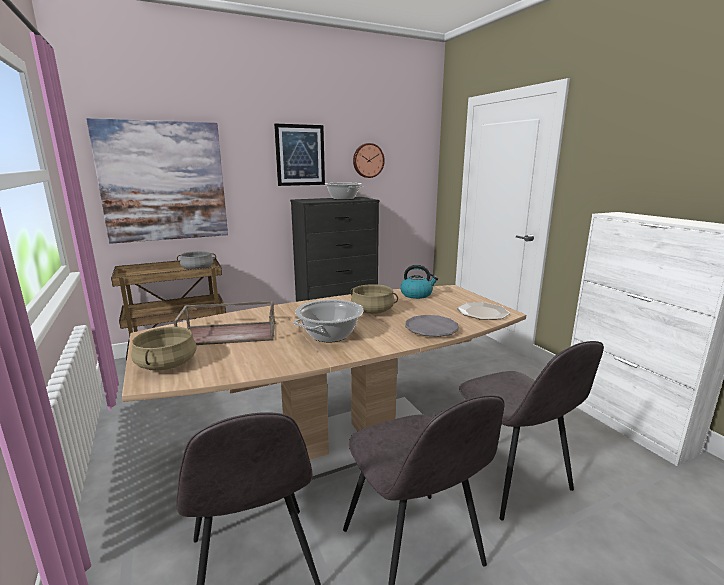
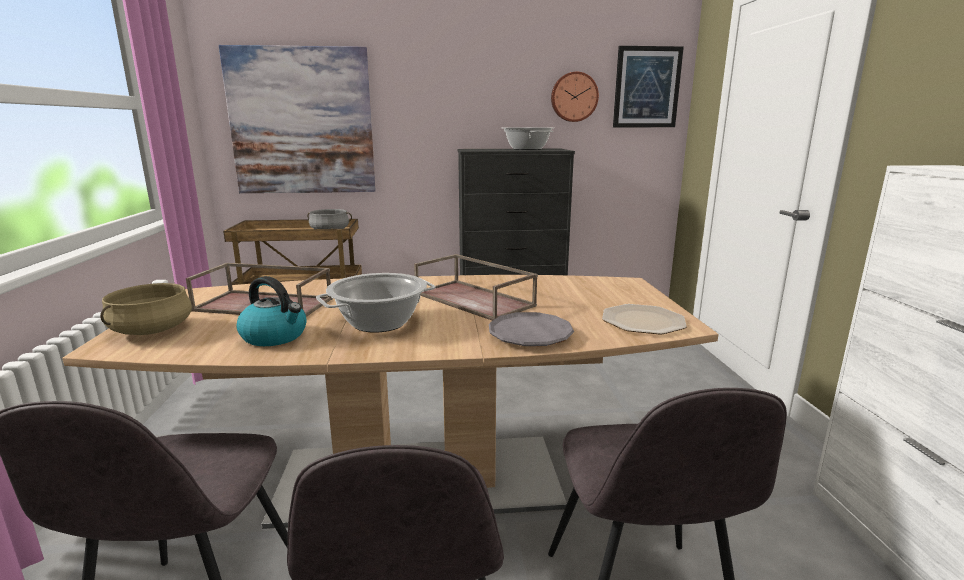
camera: 20 degrees right, 0 degrees up
picture [274,124,325,186] -> picture moved to [613,46,684,127]
beige cooking pot [350,284,398,314] -> brown tray [414,254,538,321]
kettle [400,265,438,299] -> kettle moved to [236,276,307,346]

